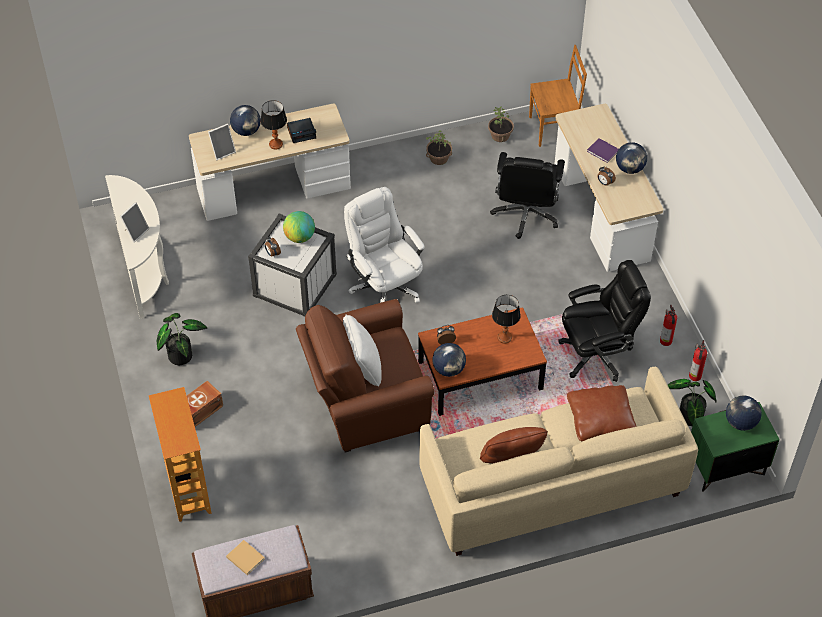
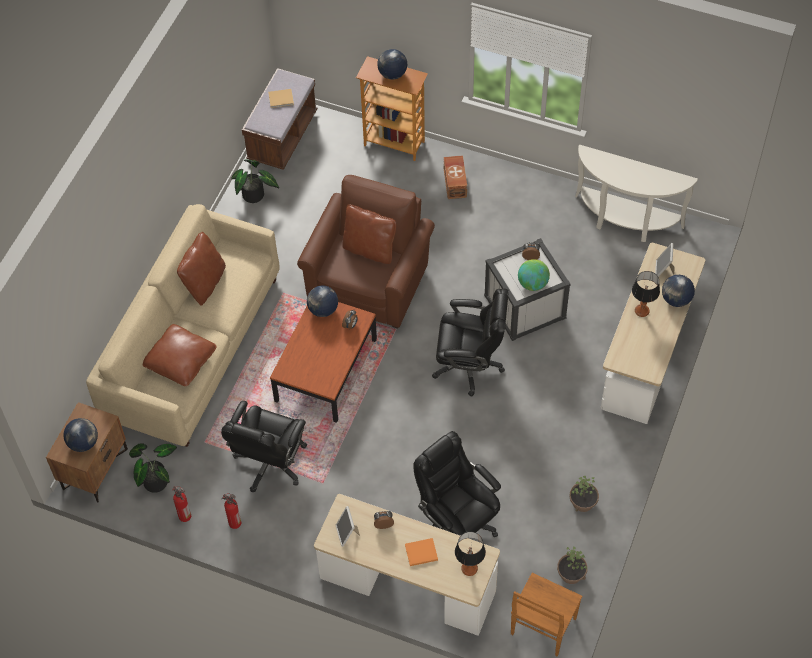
camera: 130 degrees right, 5 degrees up
picture frame [120,202,149,243] -> picture frame moved to [336,506,360,547]
potted plant [157,313,207,365] -> potted plant moved to [231,160,279,203]
alarm clock [287,118,316,143] -> none
white pillow [343,315,381,387] -> brown pillow [342,204,396,264]
white office chair [344,187,425,303] -> black office chair [432,288,509,397]
table lamp [492,295,521,343] -> table lamp moved to [455,532,486,576]
purple book [587,138,619,163] -> orange book [405,538,438,566]
globe [616,142,647,174] -> globe moved to [377,49,407,80]
green nightstand [691,402,780,492] -> brown nightstand [46,402,128,503]

